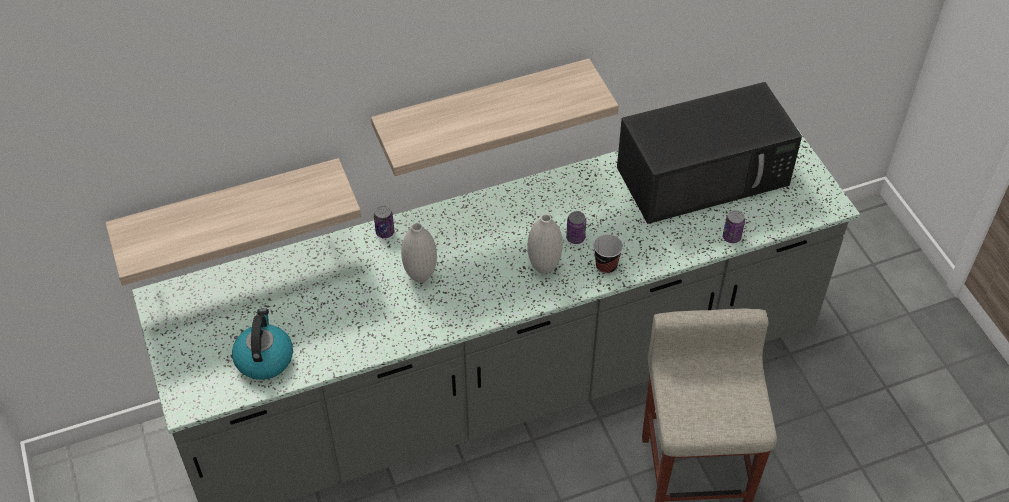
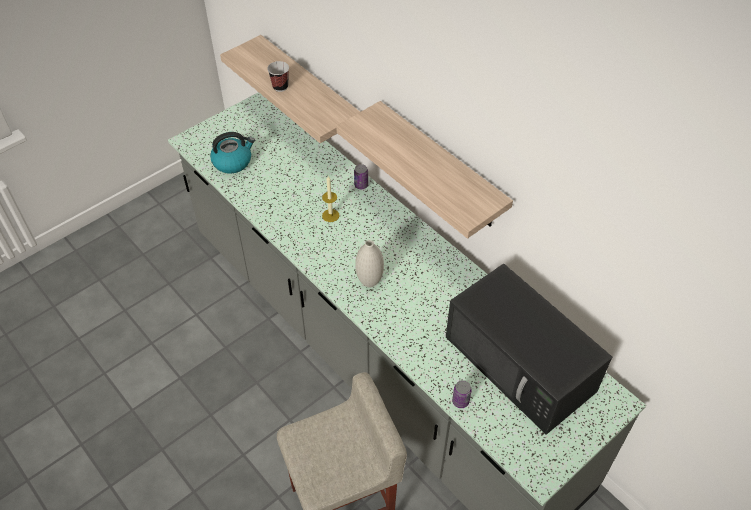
camera: 70 degrees right, 0 degrees up
white vase [401,223,437,283] -> candle [322,176,339,222]
can [566,211,586,244] -> none
cup [594,234,623,274] -> cup moved to [267,61,289,92]

